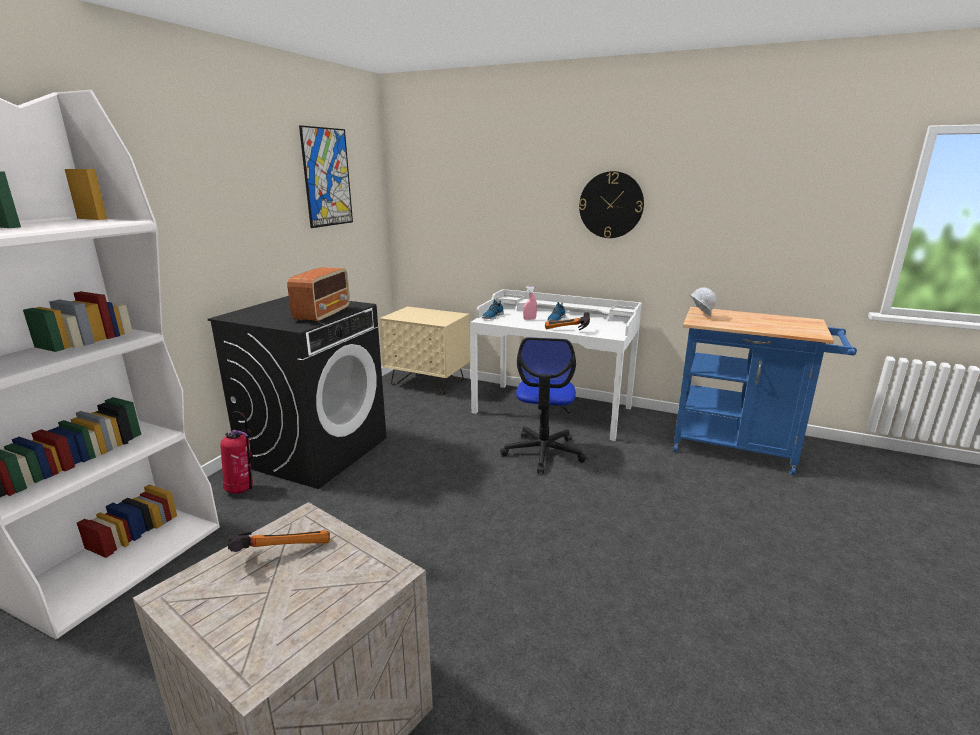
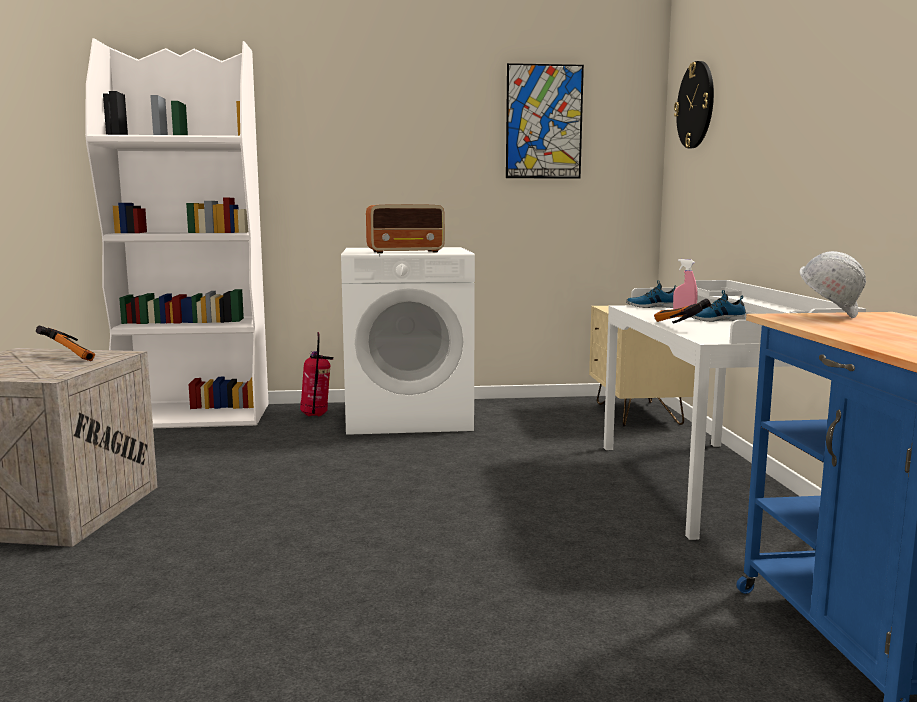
camera: 60 degrees right, 10 degrees down
black washing machine [208,296,386,489] -> white washing machine [341,247,475,435]
office chair [500,337,586,474] -> none
wall clock [579,171,644,238] -> wall clock moved to [674,61,714,148]

